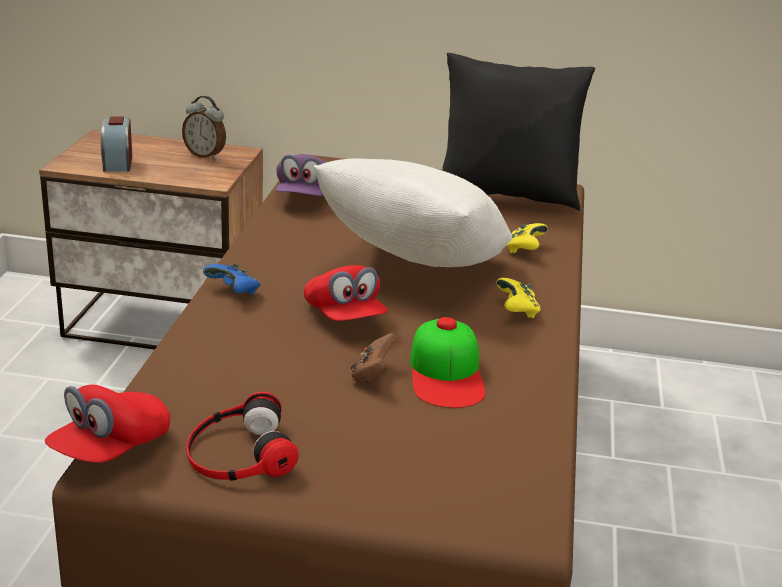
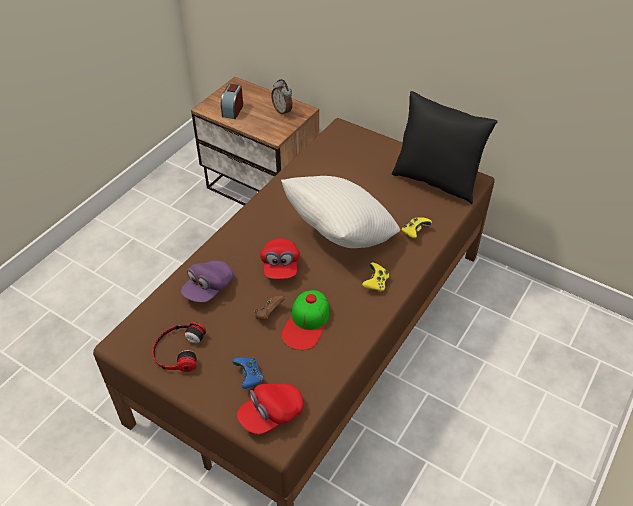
camera: 25 degrees right, 20 degrees up
red cap [45,384,170,463] -> red cap moved to [237,383,304,434]
blue game controller [203,263,260,294] -> blue game controller moved to [232,357,264,389]
purple cap [275,154,326,196] -> purple cap moved to [181,260,233,302]

